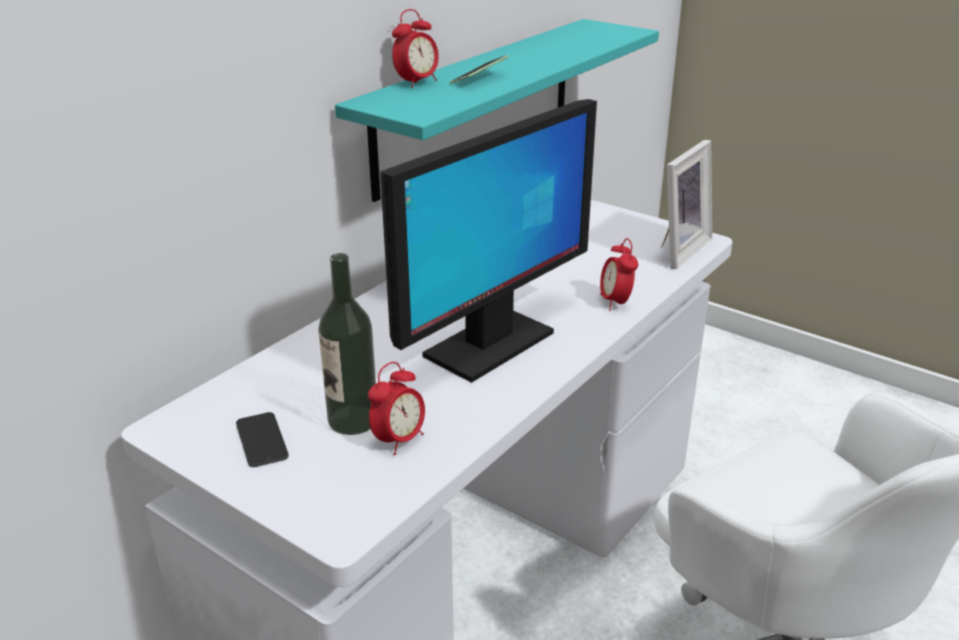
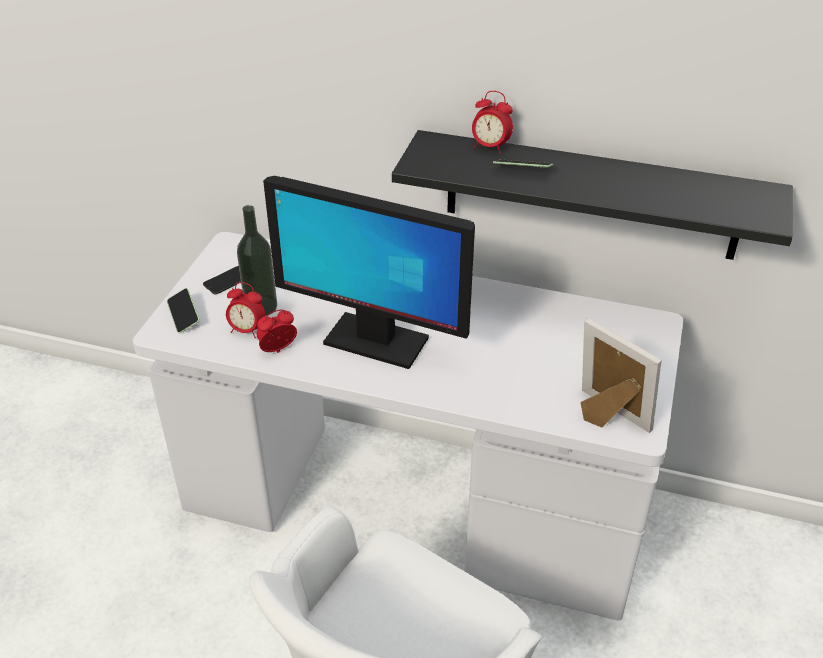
camera: 70 degrees right, 10 degrees up
turquoise shelf [335,19,659,202] -> black shelf [392,130,793,260]
alarm clock [600,238,638,311] -> alarm clock moved to [257,309,297,353]
picture frame [661,140,712,269] -> picture frame turned 150 degrees counterclockwise [580,318,662,433]
none -> phone [167,288,200,333]

